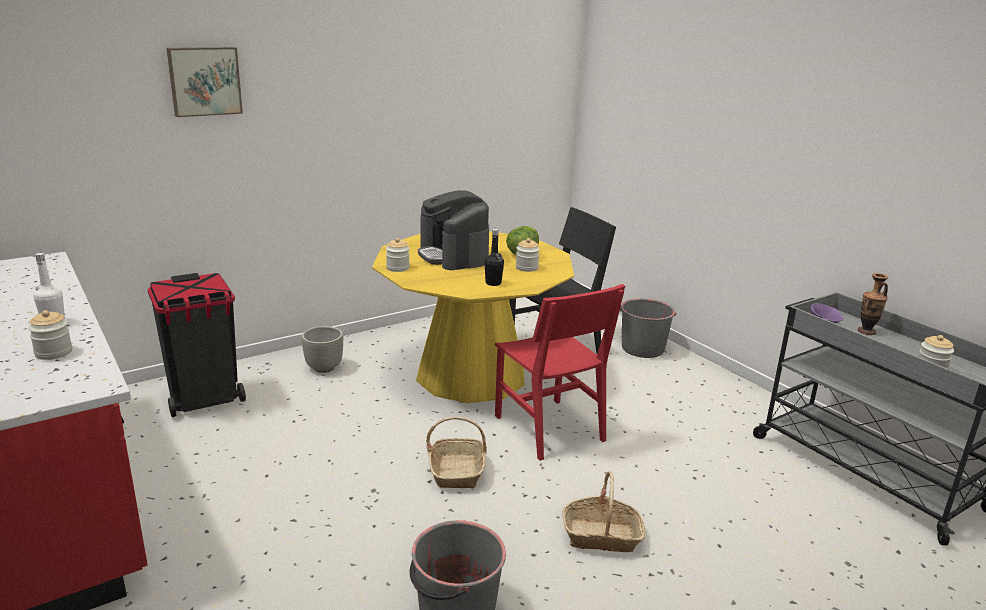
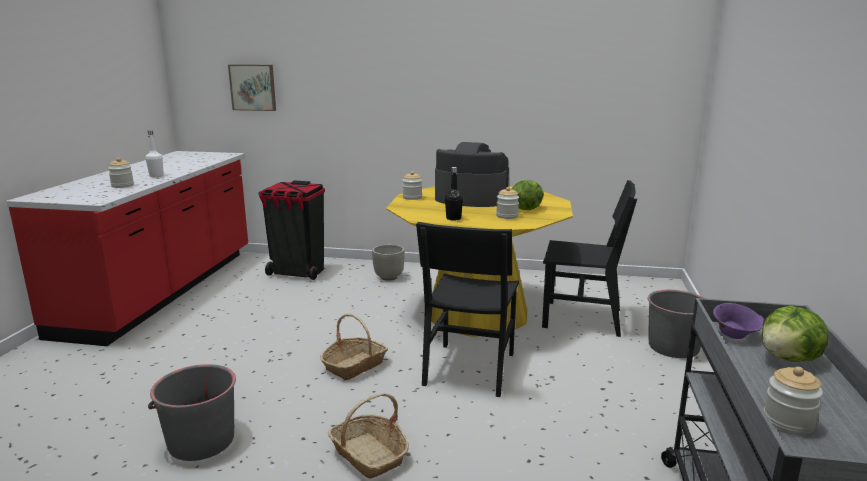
camera: 45 degrees right, 5 degrees down
picture [167,47,243,117] -> picture moved to [228,64,276,111]
coffee machine [418,190,489,270] -> coffee machine turned 90 degrees clockwise [435,142,509,207]
red chair [495,284,625,461] -> black chair [416,222,519,397]
vase [858,273,888,335] -> lettuce [762,306,829,362]

